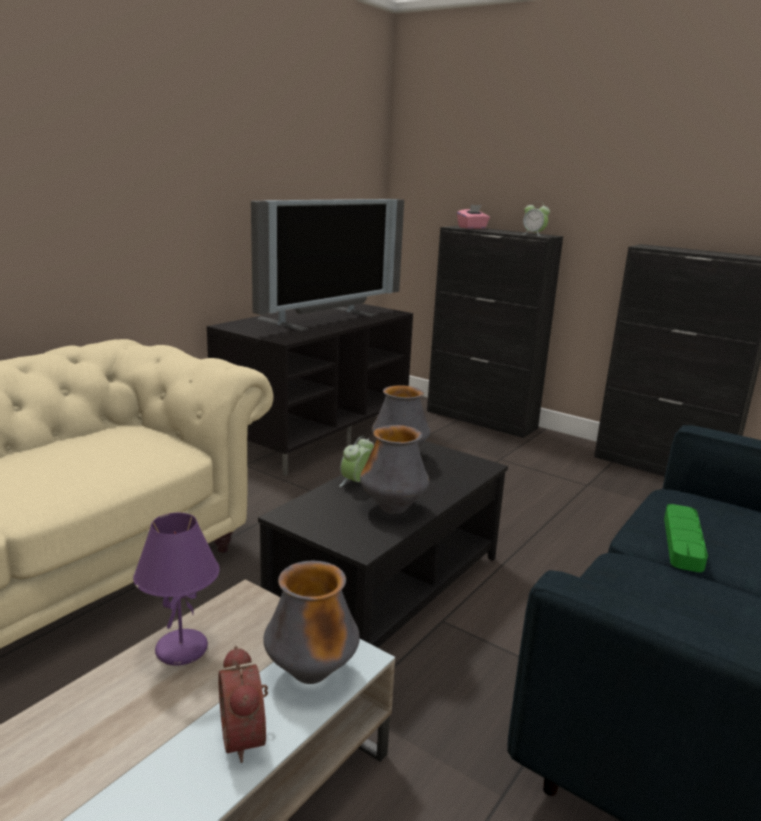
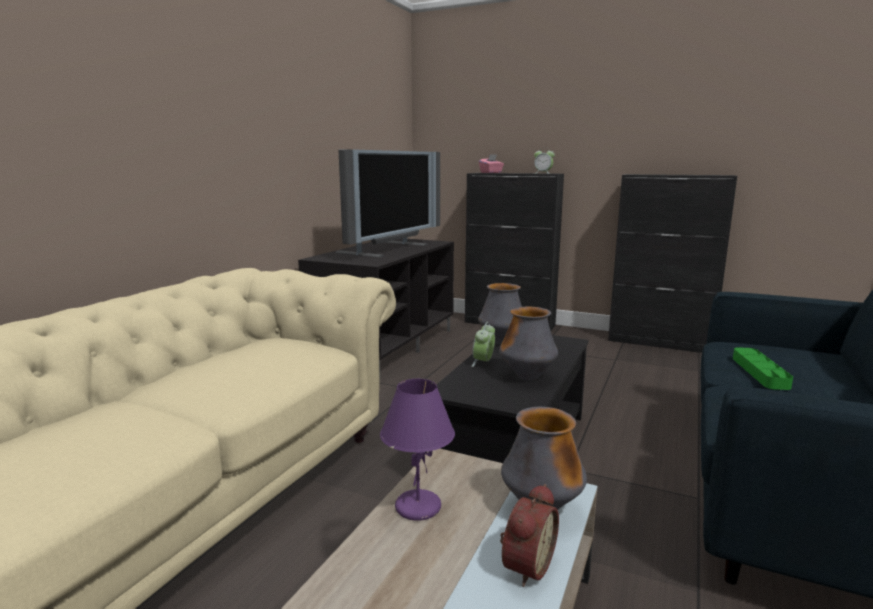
camera: 10 degrees left, 5 degrees down
alarm clock [218,646,268,763] -> alarm clock turned 120 degrees counterclockwise [500,484,559,587]

